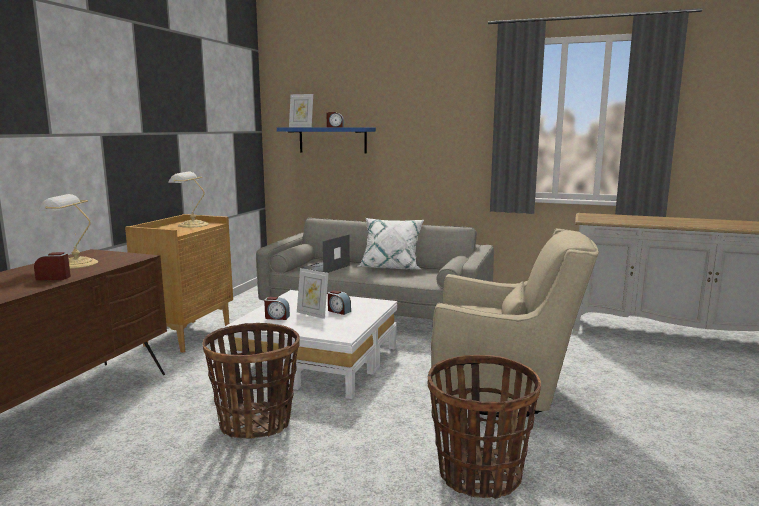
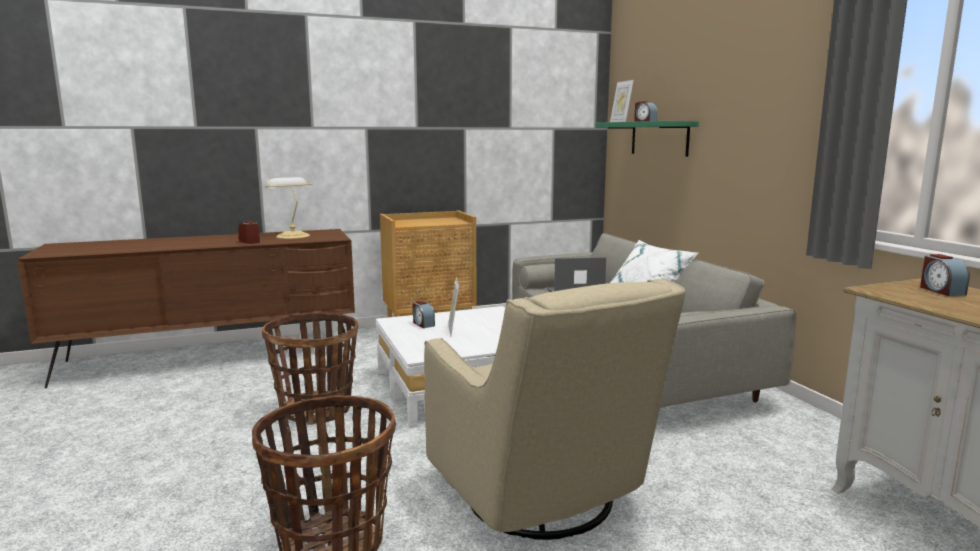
camera: 50 degrees right, 0 degrees up
table lamp [168,171,209,228] -> none
blue shelf [277,127,376,154] -> green shelf [595,121,699,157]
alarm clock [328,290,351,315] -> alarm clock moved to [920,254,970,296]

